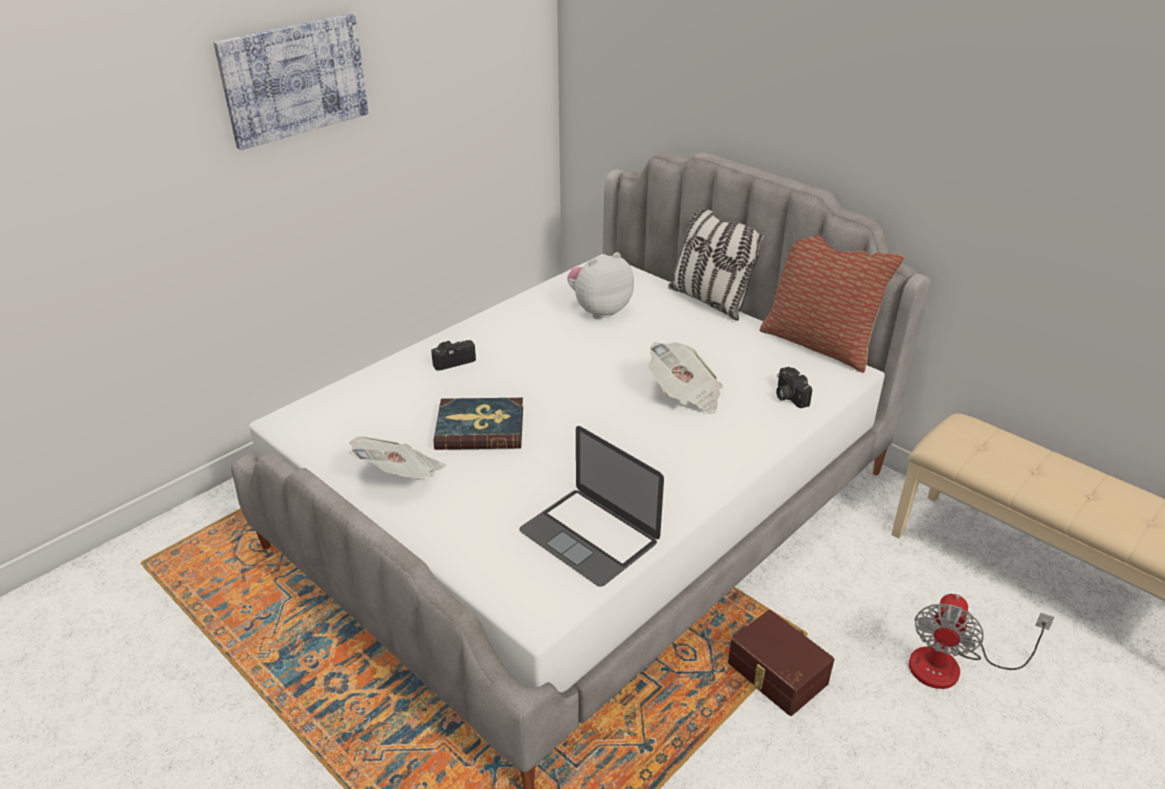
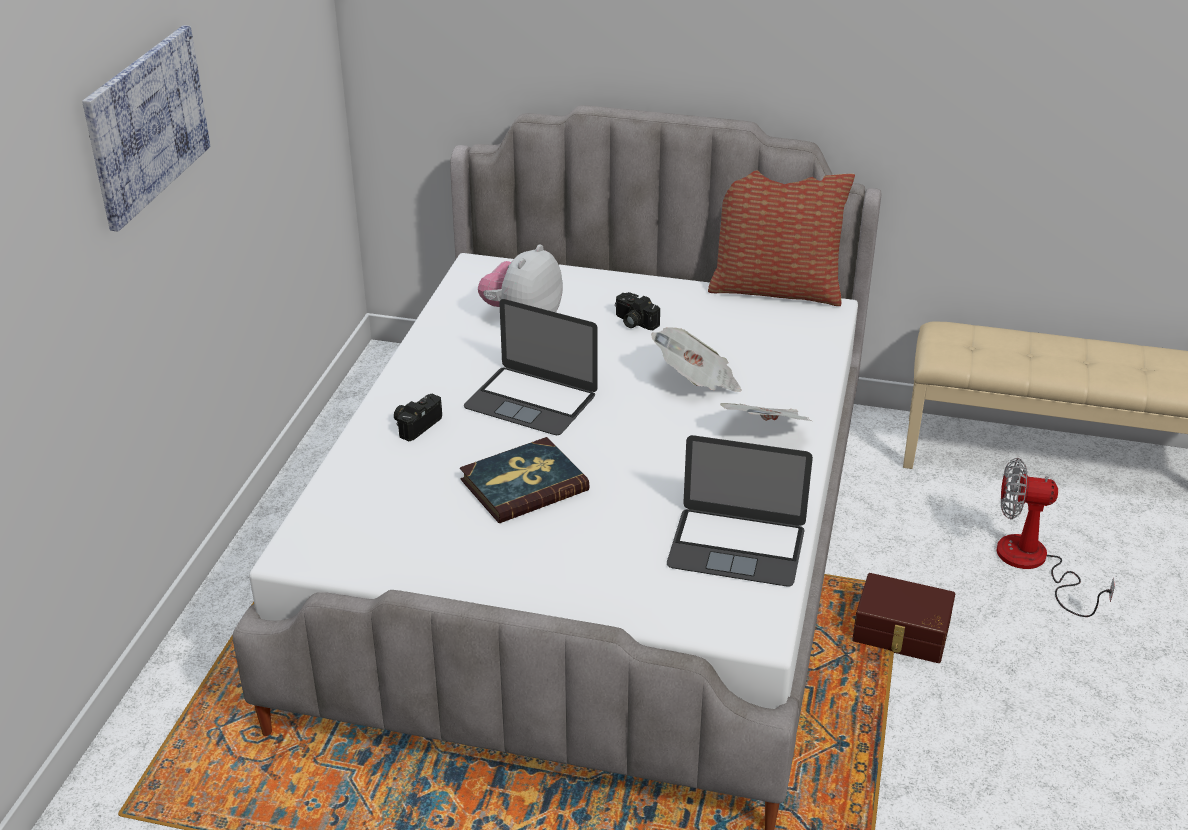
camera: 30 degrees left, 0 degrees up
newspaper [349,436,446,480] -> newspaper moved to [720,403,812,421]
pillow [668,208,764,321] -> none
camera [776,367,812,408] -> camera moved to [615,292,660,330]
fan [909,594,1054,689] -> fan turned 105 degrees clockwise [997,458,1115,617]
none -> laptop [463,299,598,435]

